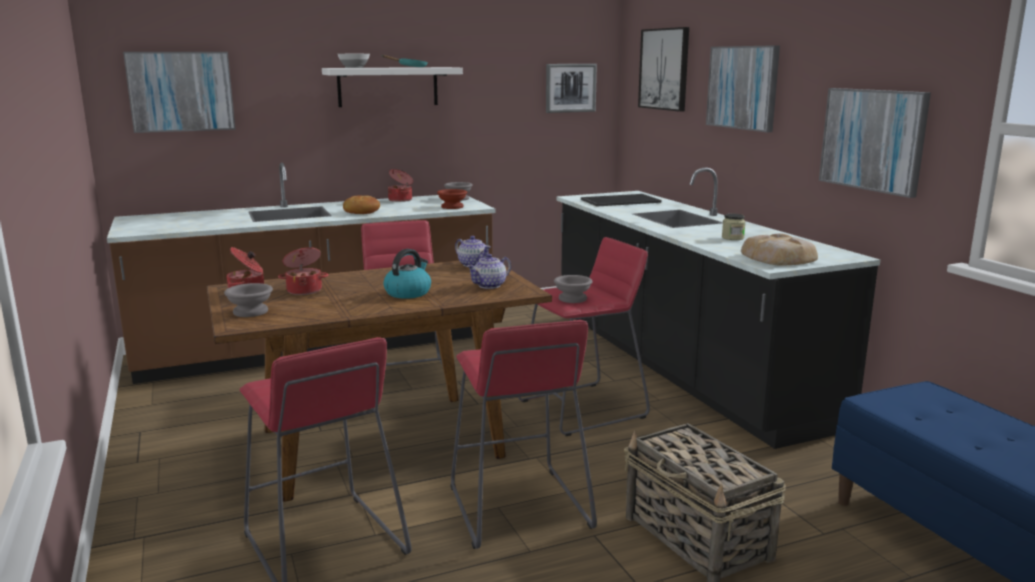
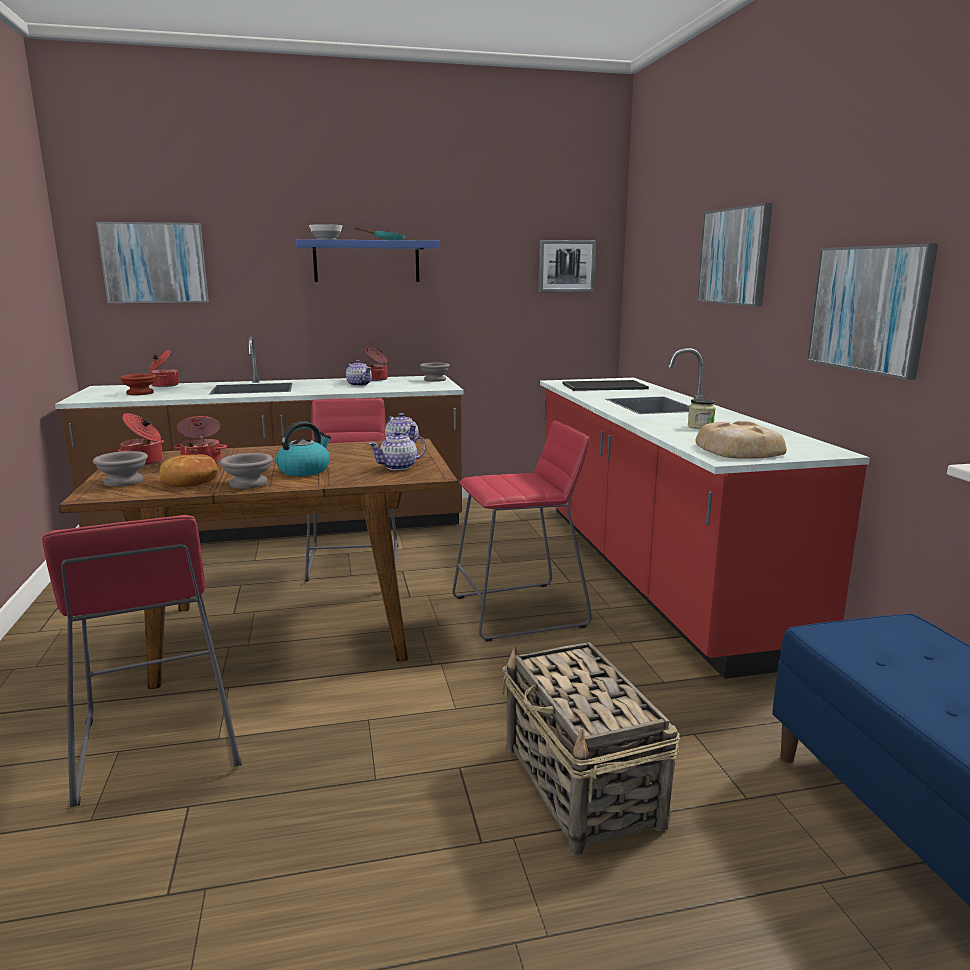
camera: 10 degrees right, 0 degrees up
white shelf [322,67,463,107] -> blue shelf [296,239,440,282]
bread [343,195,380,214] -> bread moved to [159,454,218,487]
brown bowl [437,189,467,209] -> brown bowl moved to [119,374,156,395]
red stool [450,320,597,549] -> none
grey bowl [554,275,593,303] -> grey bowl moved to [220,453,273,489]
black counter [557,167,880,449] -> red counter [540,348,870,679]
picture [638,27,689,112] -> none
none -> cooking pot [149,350,179,387]
none -> teapot [346,360,372,386]

